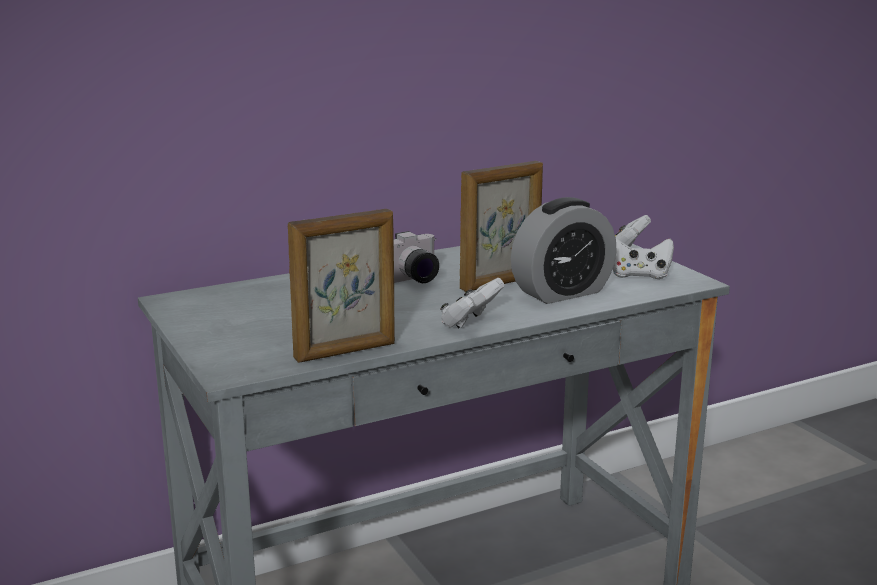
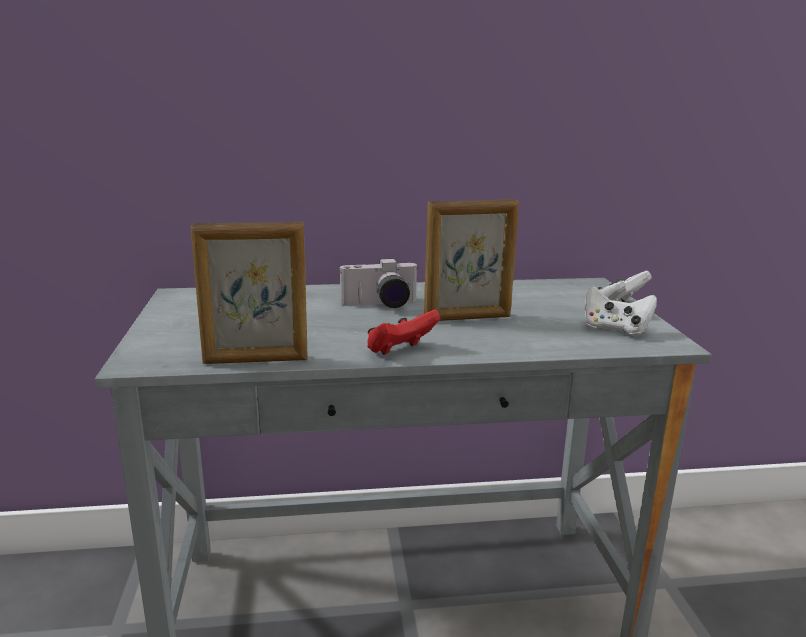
camera: 20 degrees right, 0 degrees up
white game controller [440,278,504,328] -> red game controller [367,310,441,355]
alarm clock [511,197,617,304] -> none

